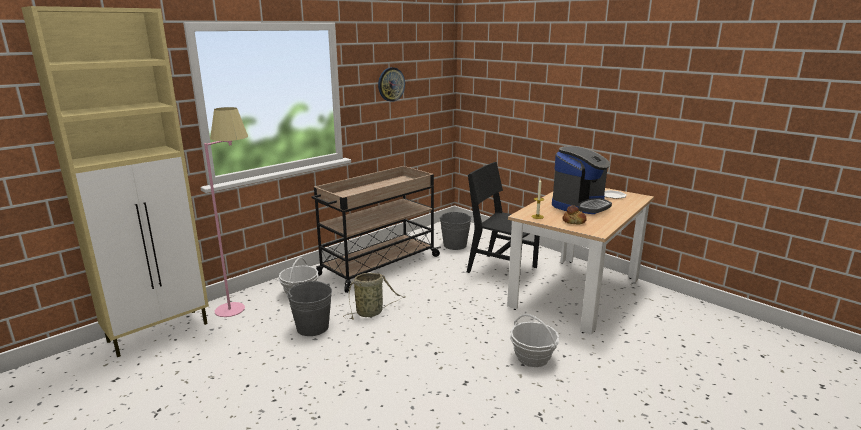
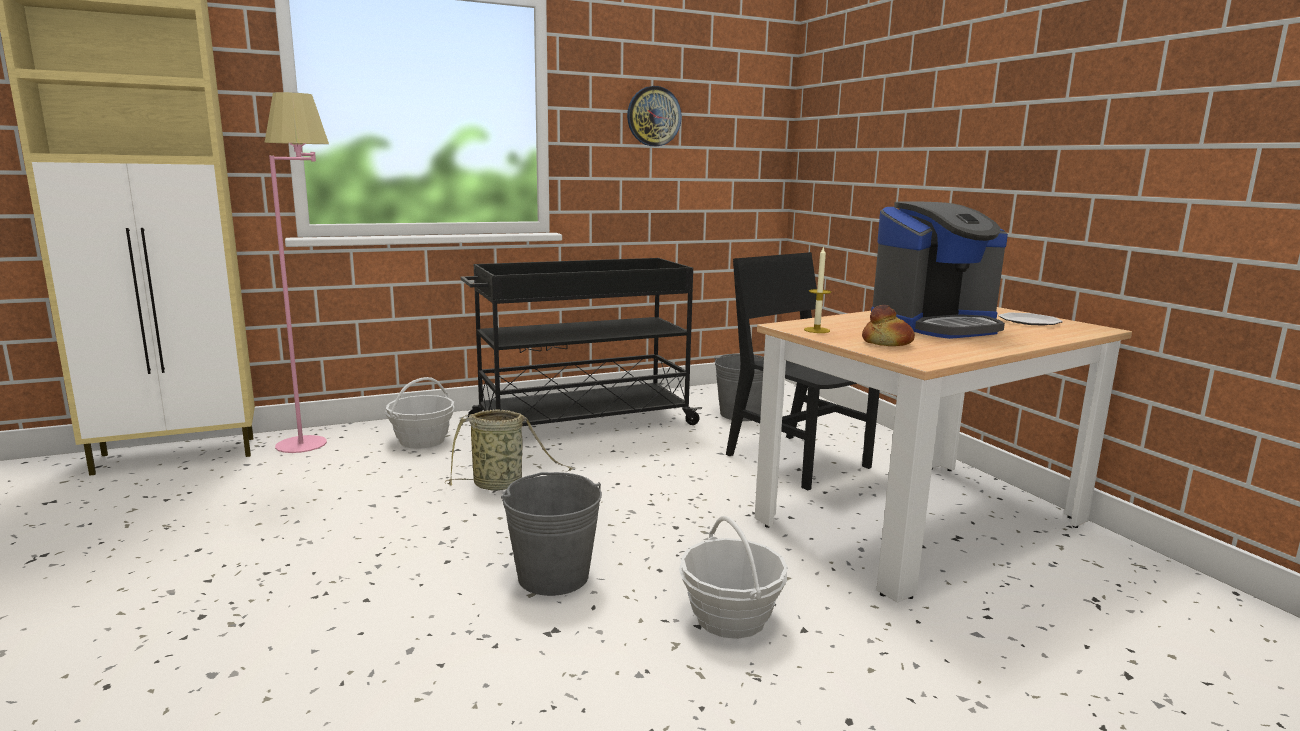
camera: 20 degrees right, 5 degrees down
grey bucket [287,281,332,336] -> grey bucket moved to [501,472,602,596]
beige cart [311,166,441,293] -> black cart [461,258,703,426]

